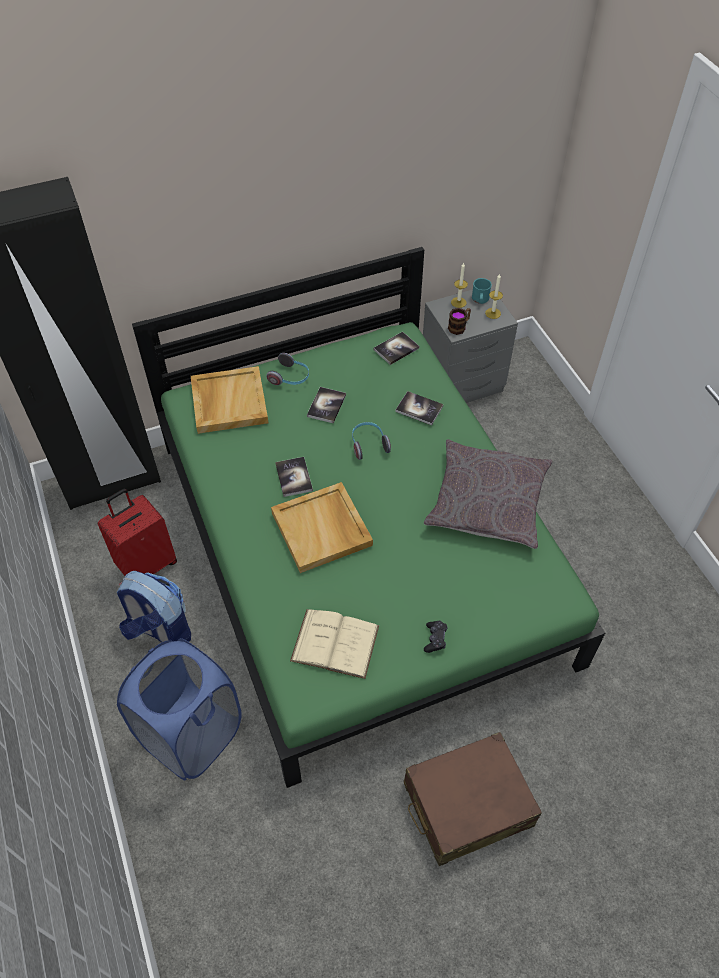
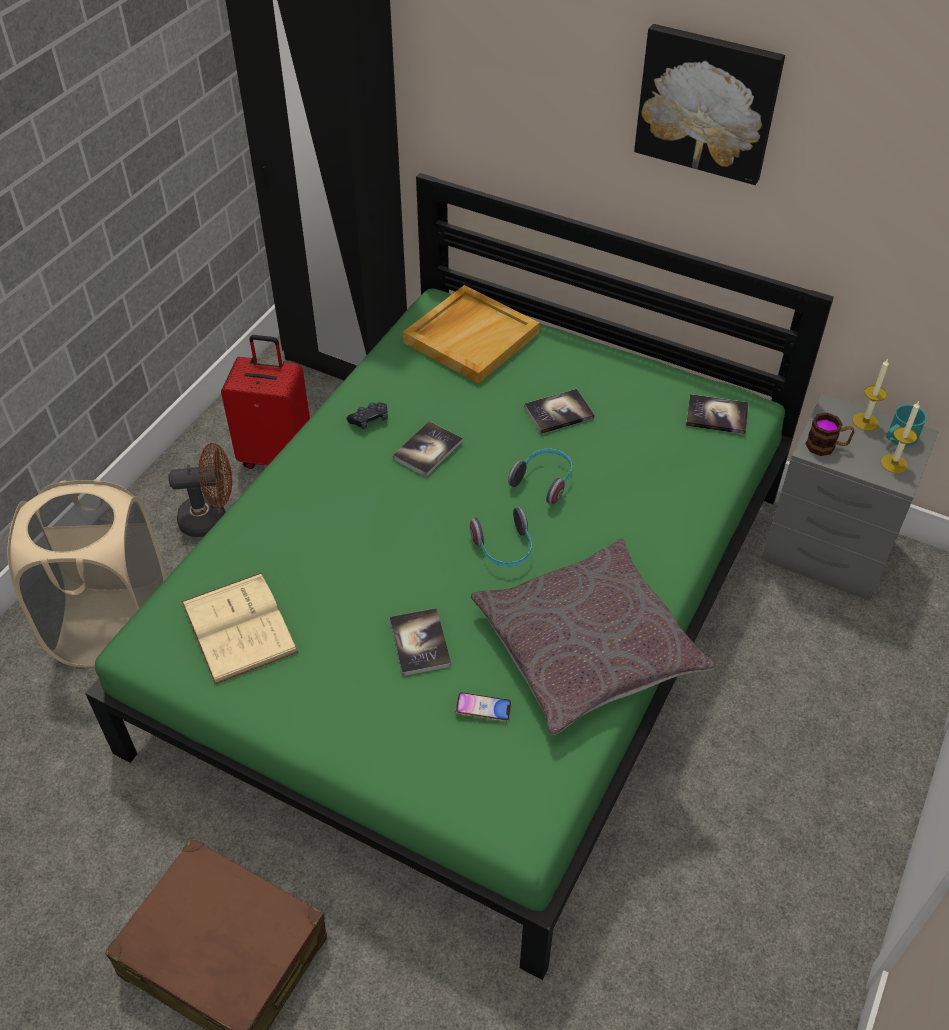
camera: 50 degrees right, 5 degrees down
backpack [117,571,191,642] -> brown fan [169,443,232,537]
blue laundry basket [117,638,242,780] -> beige laundry basket [7,479,165,667]
headphones [266,353,309,385] -> headphones moved to [470,507,532,567]
beige tray [271,482,373,573] -> none
book [395,391,443,425] -> book moved to [390,608,451,676]
black game controller [424,621,447,653] -> black game controller moved to [347,402,388,429]
none -> phone [455,692,511,722]
none -> picture [634,24,785,185]

